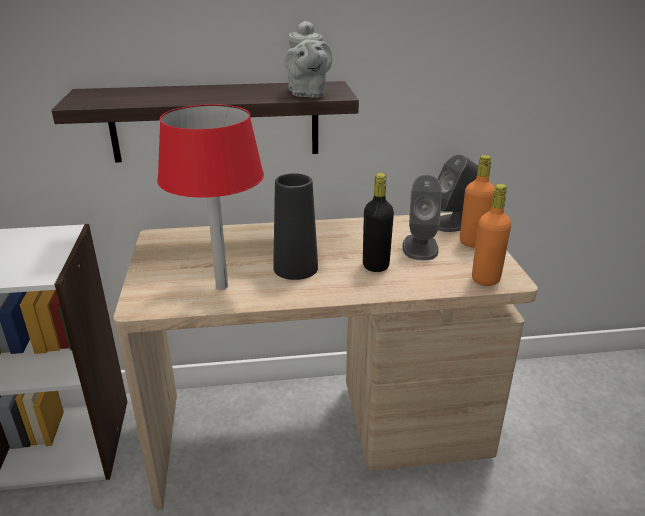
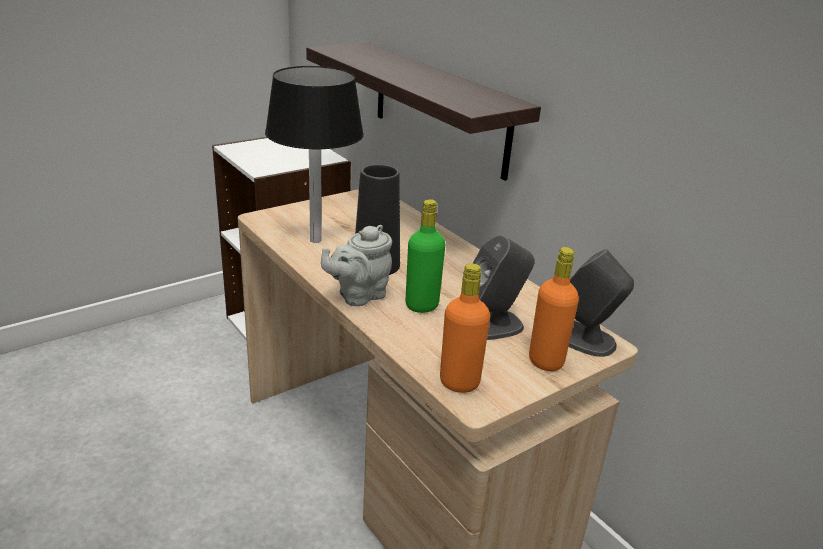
camera: 60 degrees right, 0 degrees up
red table lamp [157,104,264,290] -> black table lamp [265,66,364,243]
grey teapot [284,21,333,98] -> grey teapot moved to [321,225,392,306]
black bottle [363,173,394,272] -> green bottle [405,199,445,313]

